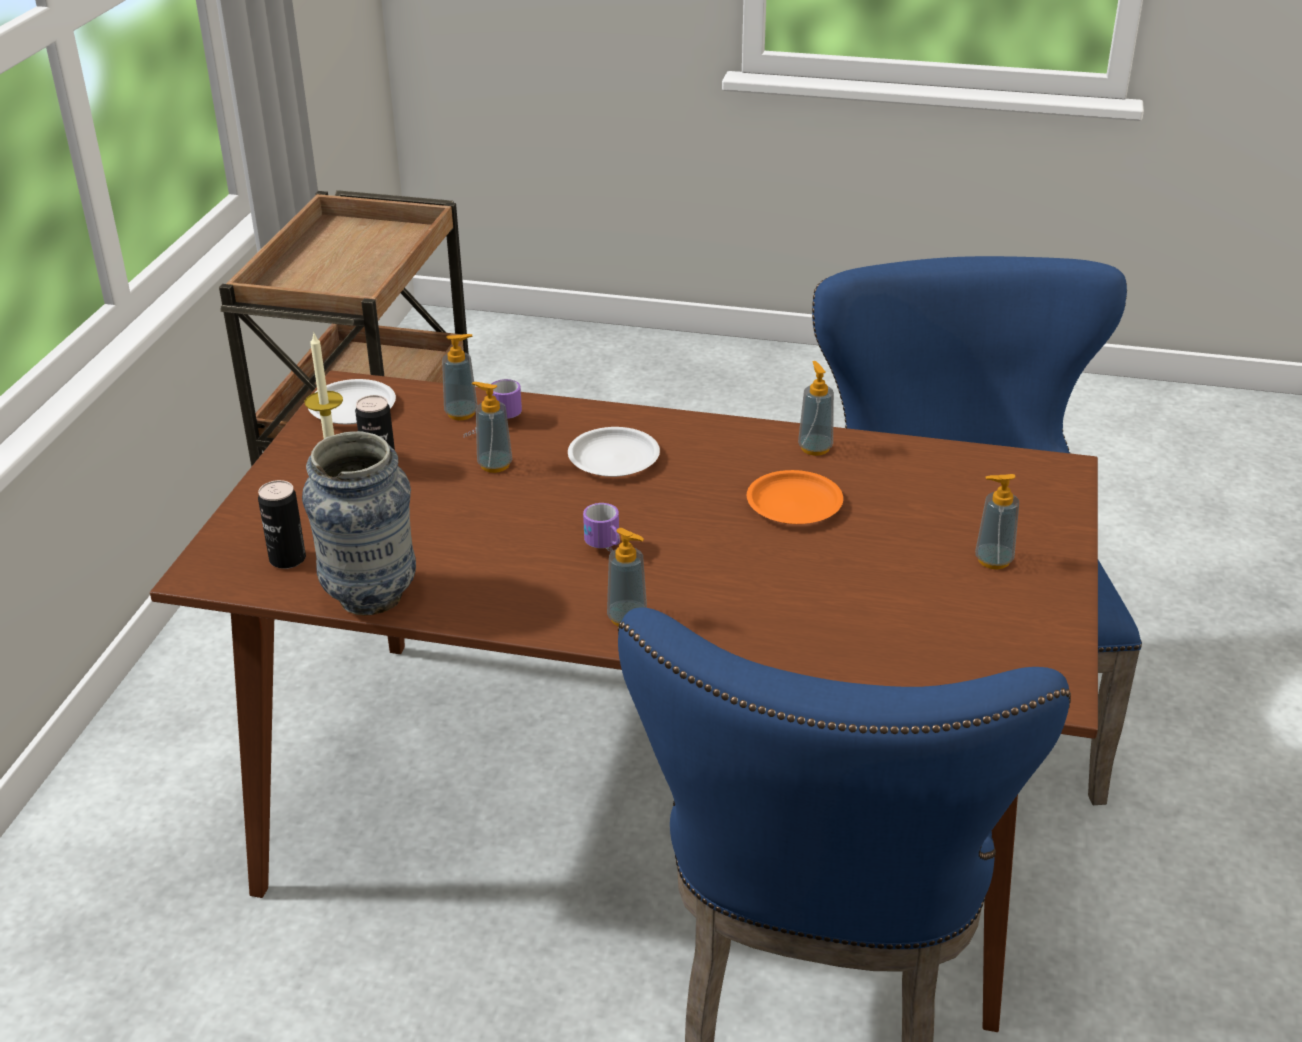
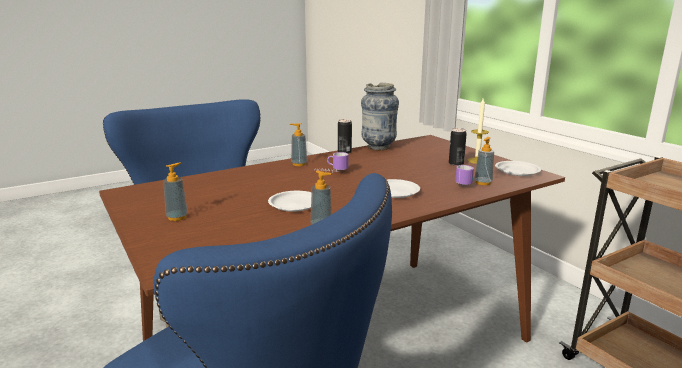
camera: 135 degrees right, 15 degrees down
can [258,480,306,569] -> can moved to [338,119,352,154]
soap dispenser [472,382,512,473] -> none
orange plate [747,470,843,524] -> white plate [268,191,312,212]

